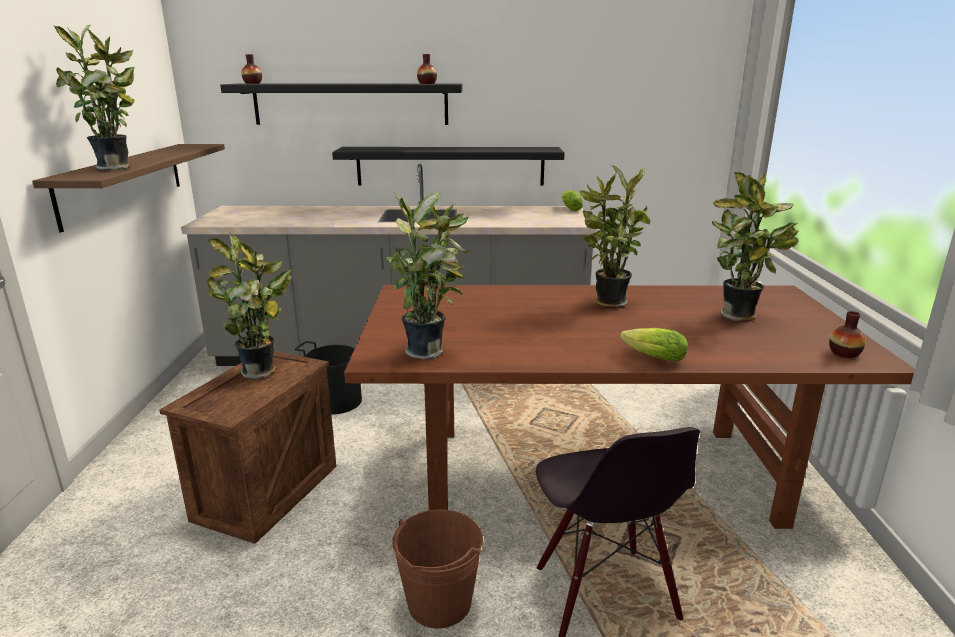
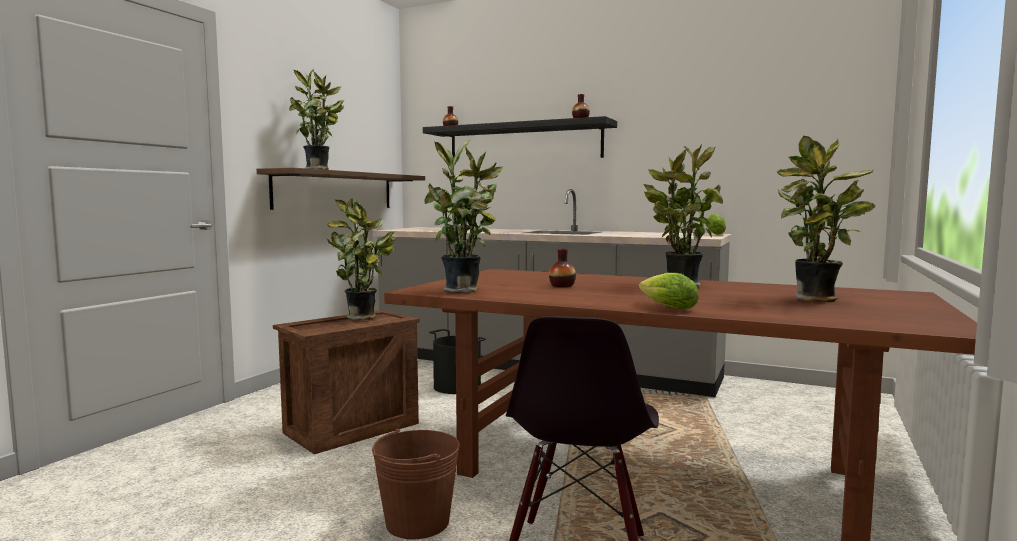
camera: 25 degrees right, 15 degrees down
black shelf [332,147,565,186] -> none
vase [829,311,866,358] -> vase moved to [549,249,576,287]

